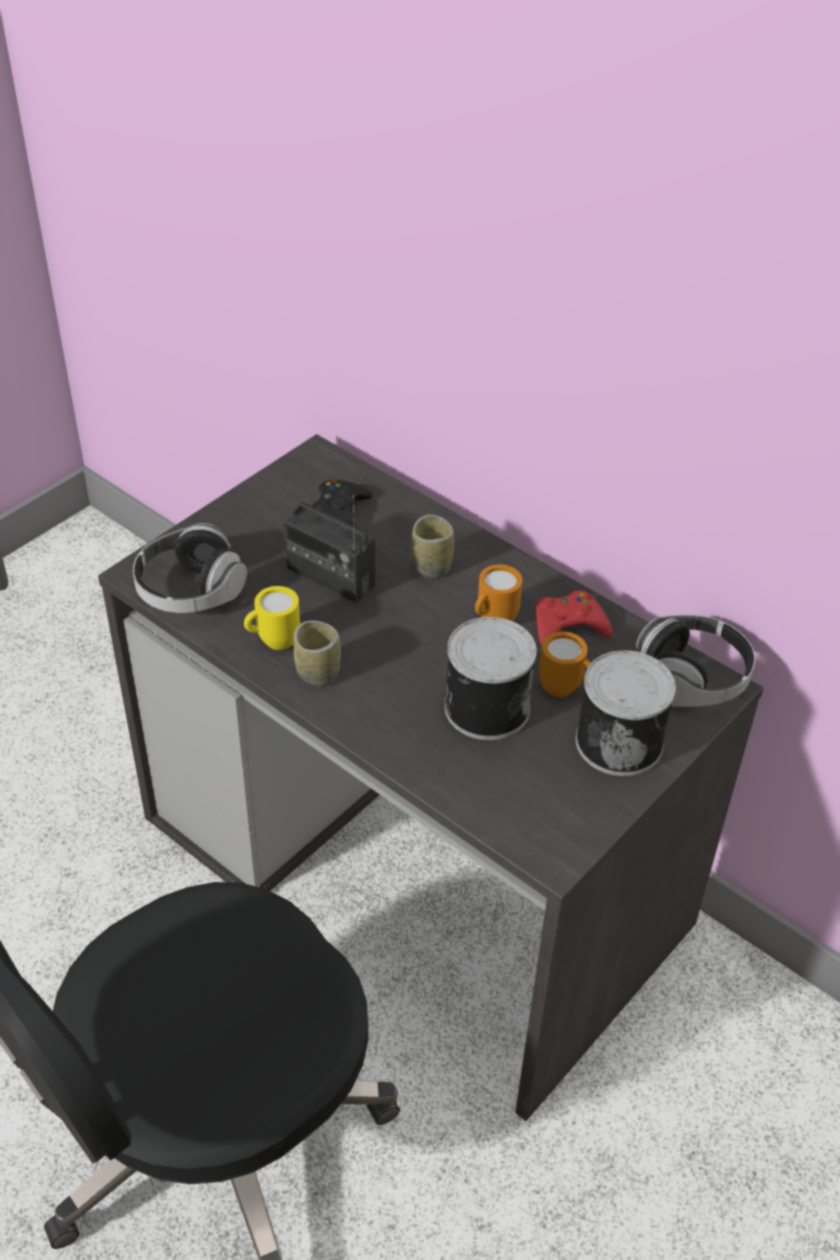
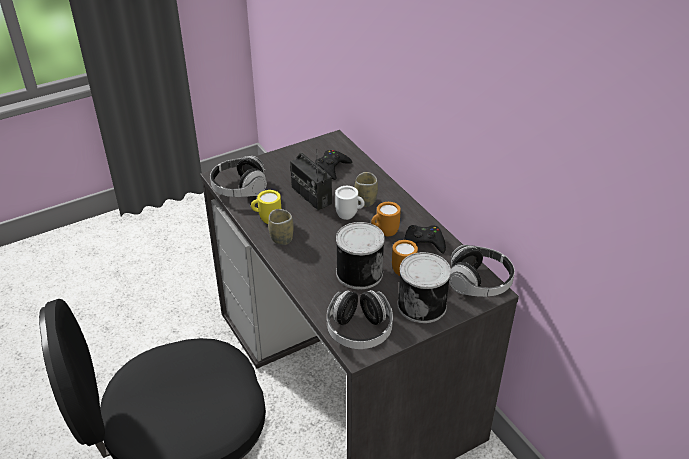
camera: 20 degrees right, 5 degrees down
red game controller [536,591,613,646] -> black game controller [404,225,446,254]
none -> headphones [327,290,393,349]
none -> white mug [335,186,365,220]

